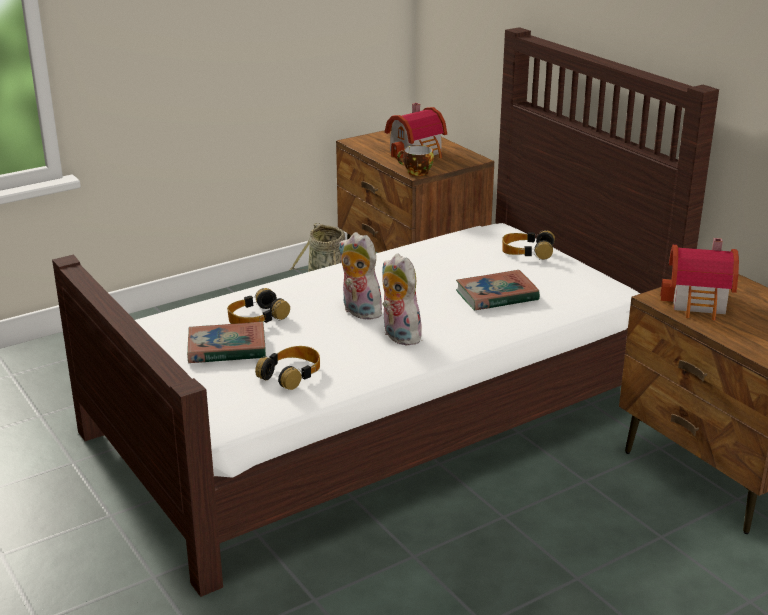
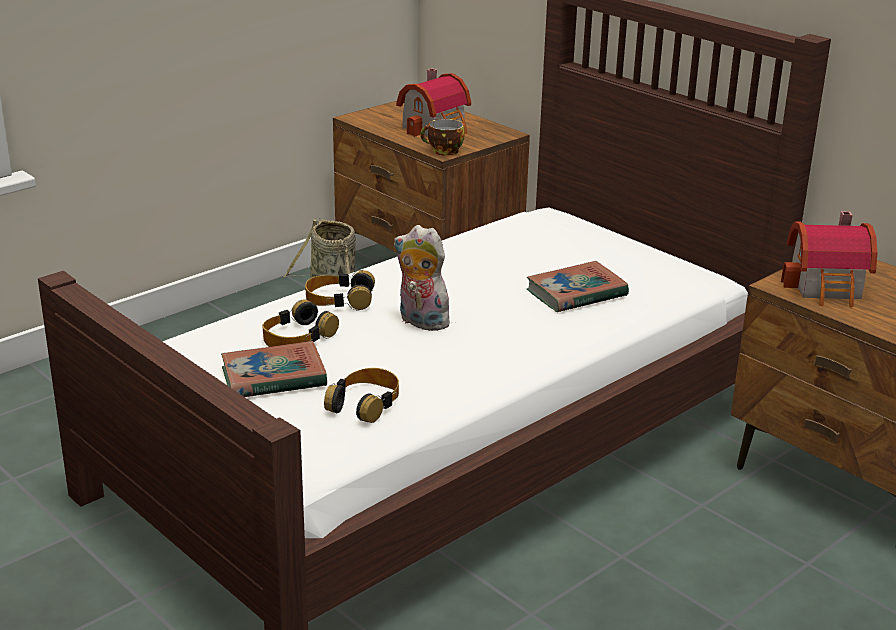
camera: 10 degrees left, 0 degrees up
plush toy [382,253,424,345] -> none
headphones [502,230,555,260] -> headphones moved to [305,270,375,310]

